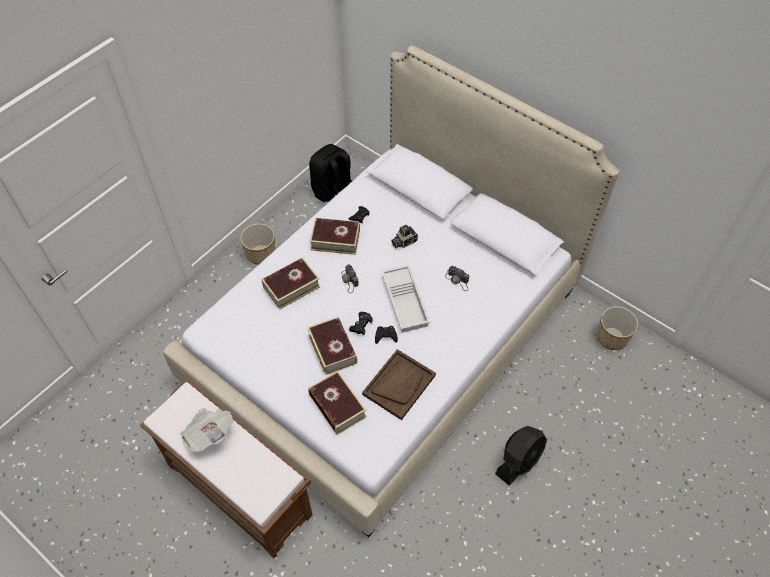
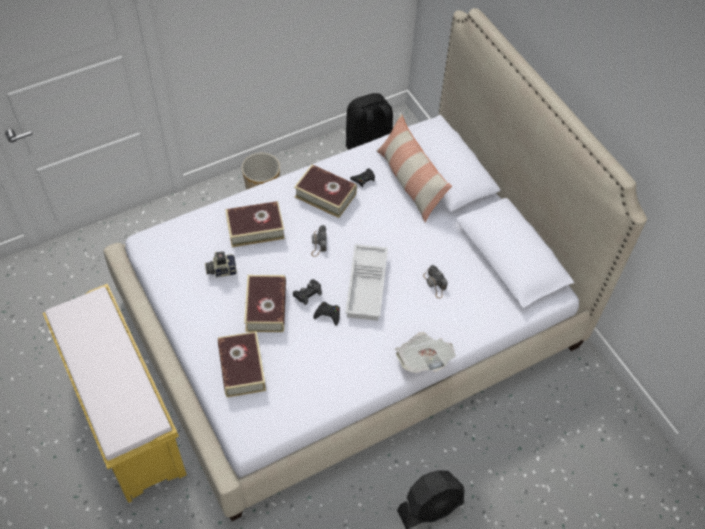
camera: 20 degrees right, 0 degrees up
brown bench [140,379,313,559] -> yellow bench [43,284,187,503]
newspaper [180,408,234,452] -> newspaper moved to [395,332,456,373]
brown tray [362,349,436,420] -> none
camera [391,225,418,248] -> camera moved to [205,252,237,277]
planter [597,306,638,350] -> none
none -> pillow [377,114,452,222]

